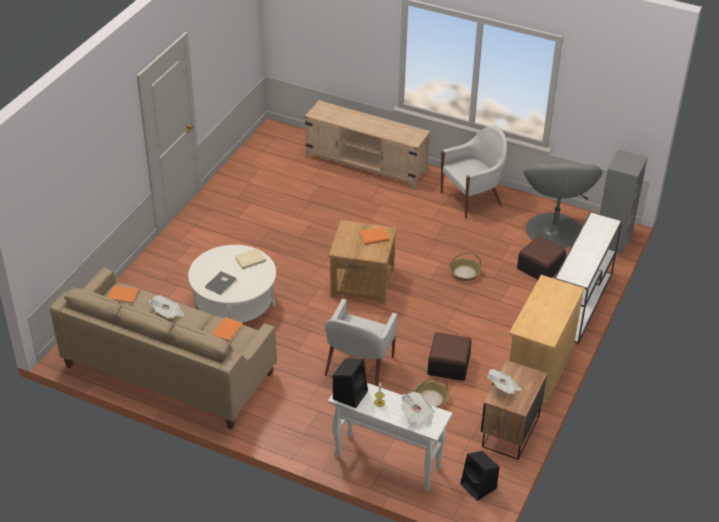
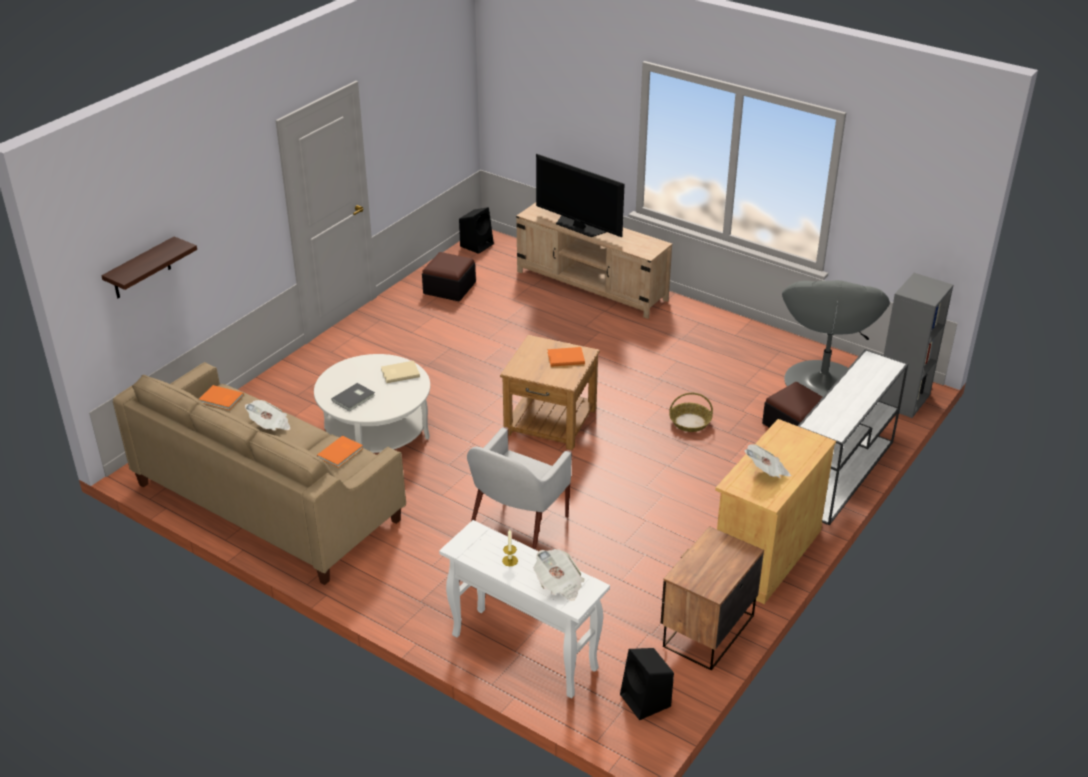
camera: 10 degrees right, 5 degrees down
black speaker [333,358,368,408] -> black speaker moved to [459,207,494,254]
basket [414,377,449,408] -> none
ottoman [427,332,472,381] -> ottoman moved to [422,252,476,301]
white armchair [441,126,507,219] -> none
newspaper [487,369,521,394] -> newspaper moved to [744,444,791,478]
none -> shelf [101,236,197,298]
none -> television [536,154,624,237]

